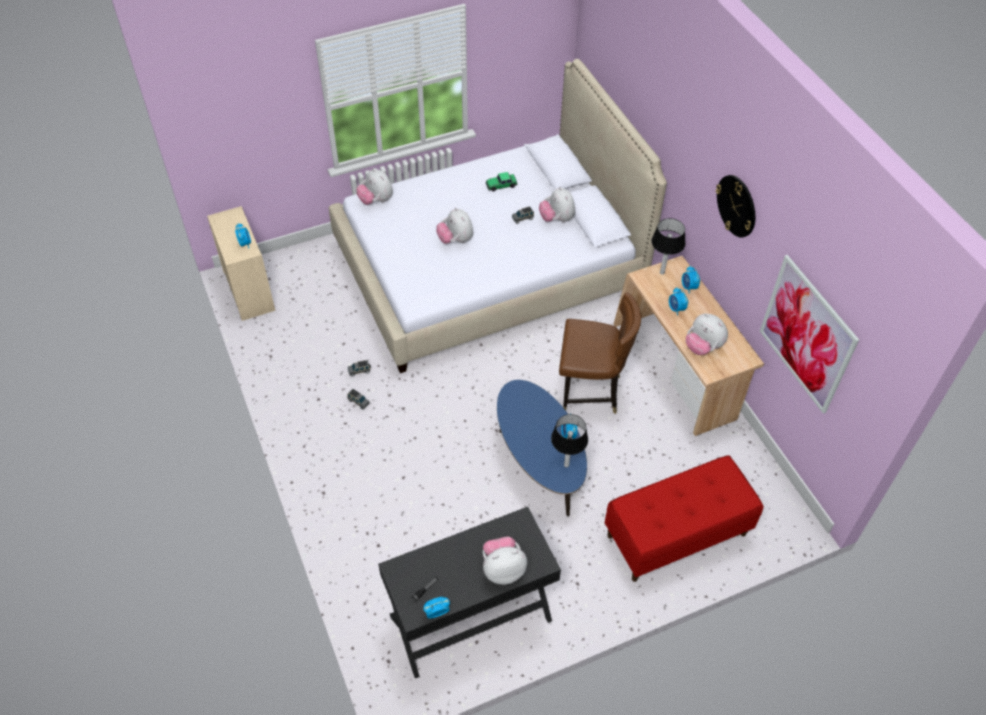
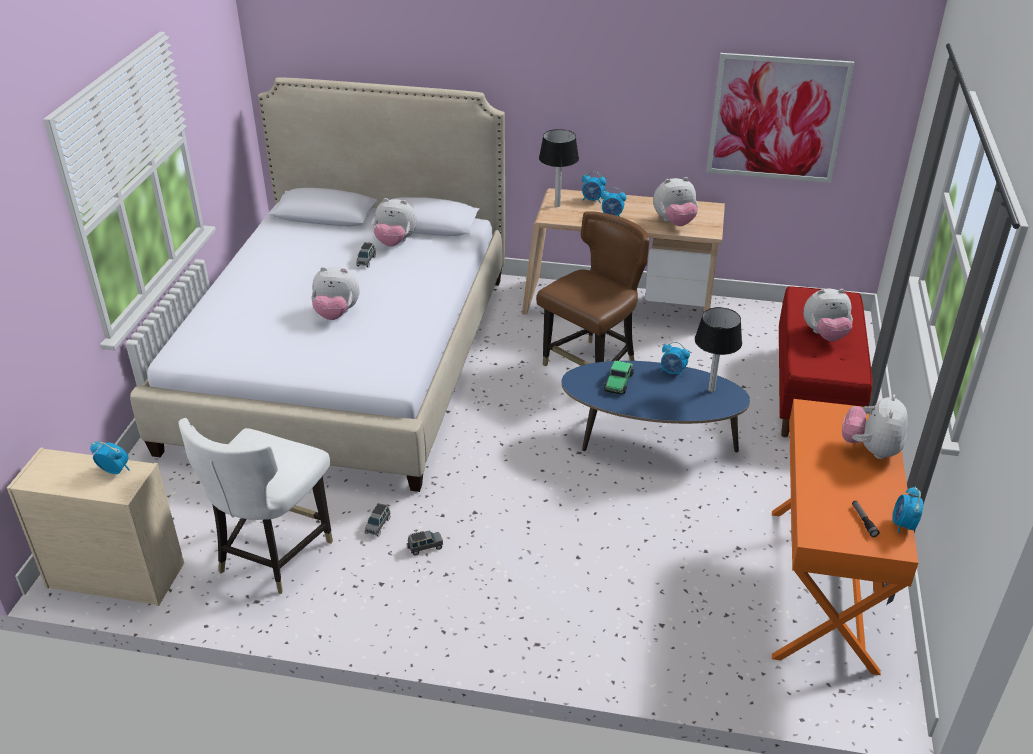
camera: 55 degrees left, 15 degrees down
plush toy [356,168,393,205] -> plush toy moved to [803,289,853,341]
black desk [378,507,561,678] -> orange desk [772,399,919,675]
toy car [486,172,517,192] -> toy car moved to [604,361,634,395]
wall clock [716,175,755,238] -> none
none -> white chair [178,418,333,594]

